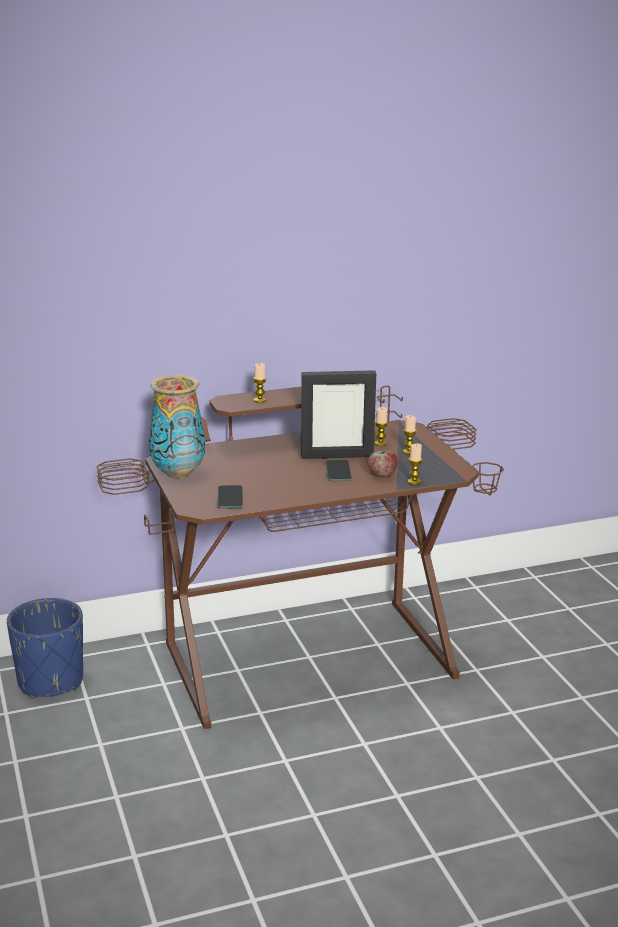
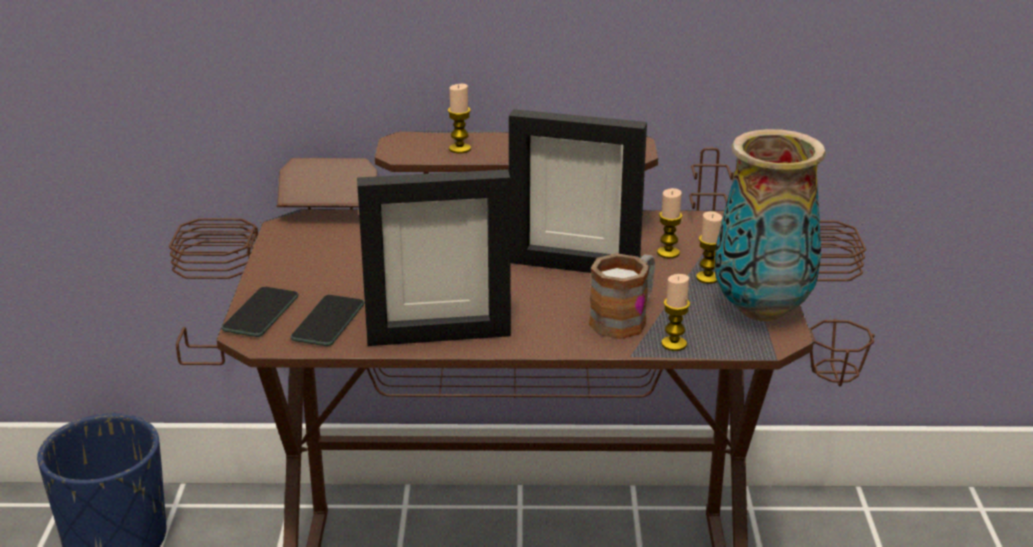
camera: 20 degrees right, 5 degrees up
vase [149,375,205,478] -> vase moved to [715,129,826,321]
phone [326,460,352,481] -> phone moved to [222,287,298,337]
apple [367,450,397,478] -> mug [589,253,655,339]
none -> picture frame [357,169,511,346]

